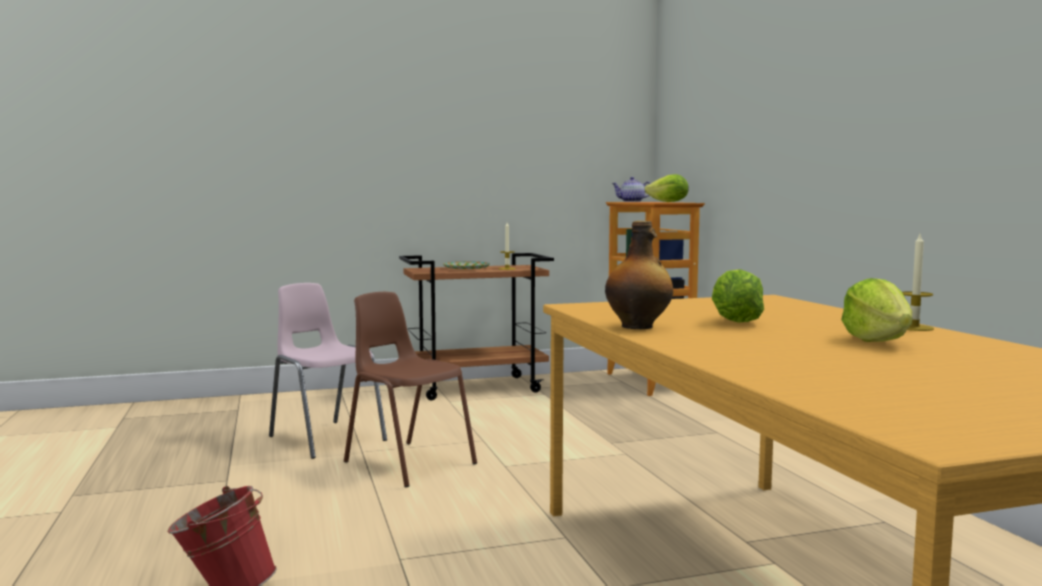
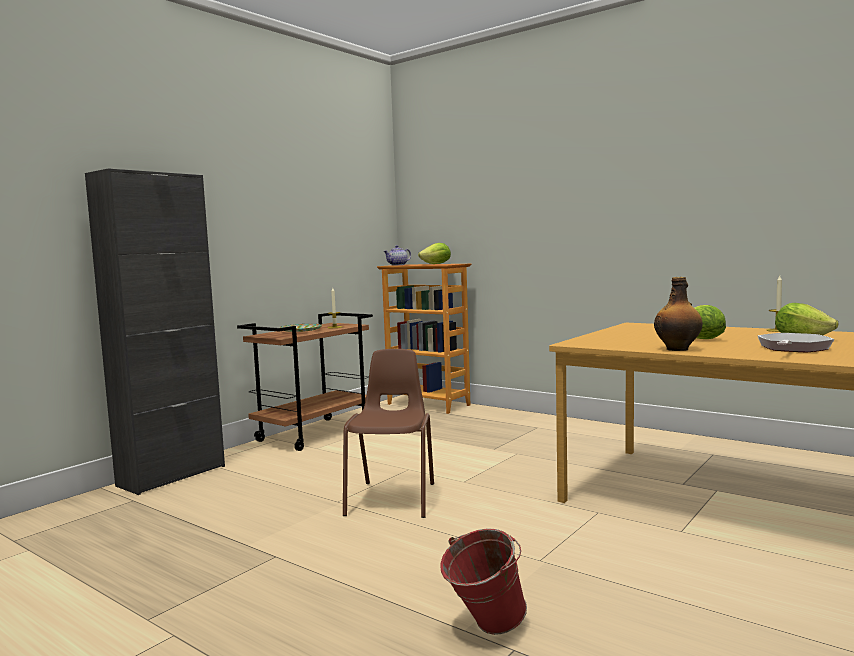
camera: 35 degrees left, 0 degrees up
pink chair [269,283,387,459] -> none
brown chair [344,292,477,487] -> brown chair turned 90 degrees clockwise [343,349,434,518]
none -> black cabinet [85,168,225,495]
none -> frying pan [758,333,834,353]

